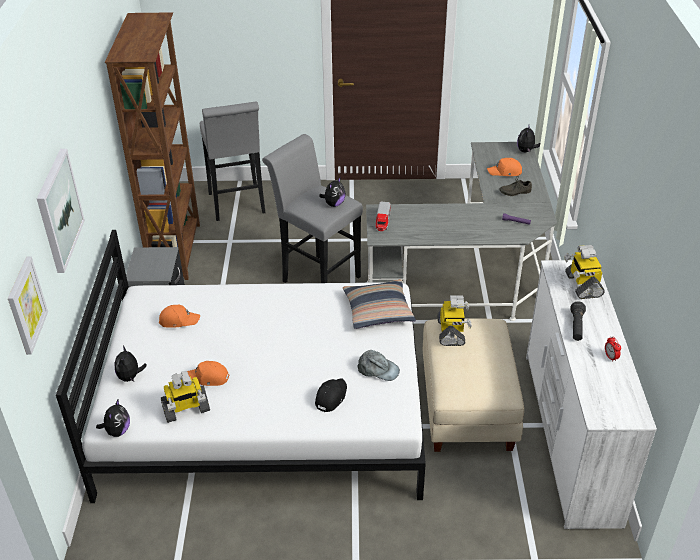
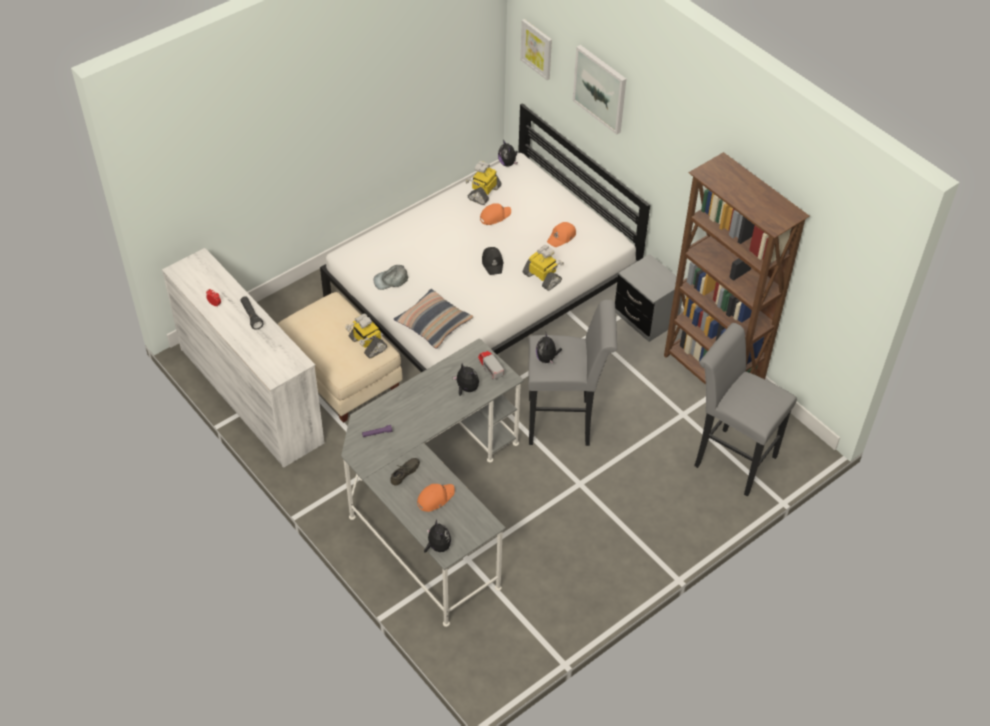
camera: 140 degrees right, 10 degrees up
plush toy [114,346,147,382] -> plush toy moved to [453,363,479,396]
black cap [315,378,347,412] -> black cap moved to [482,247,503,275]
toy robot [564,245,605,299] -> toy robot moved to [523,245,564,291]

